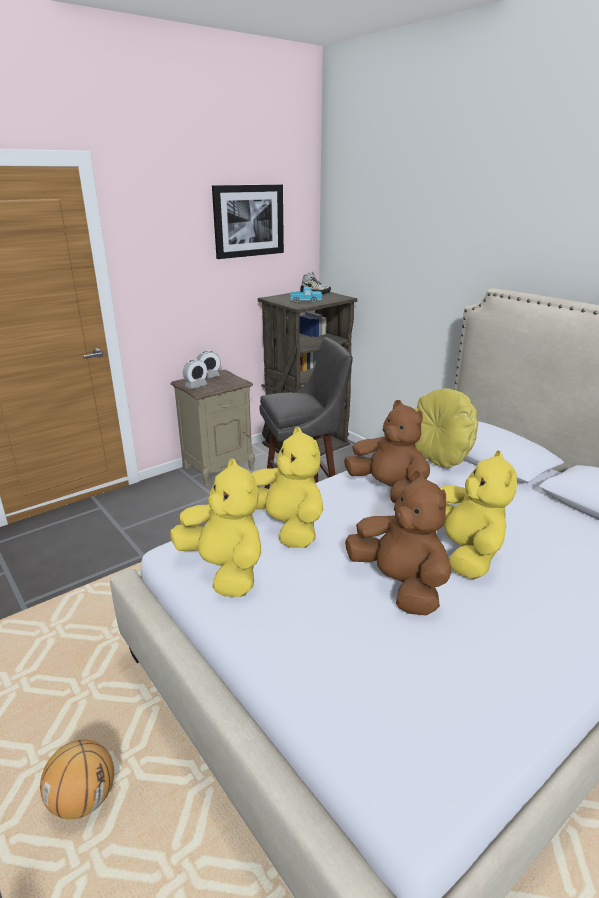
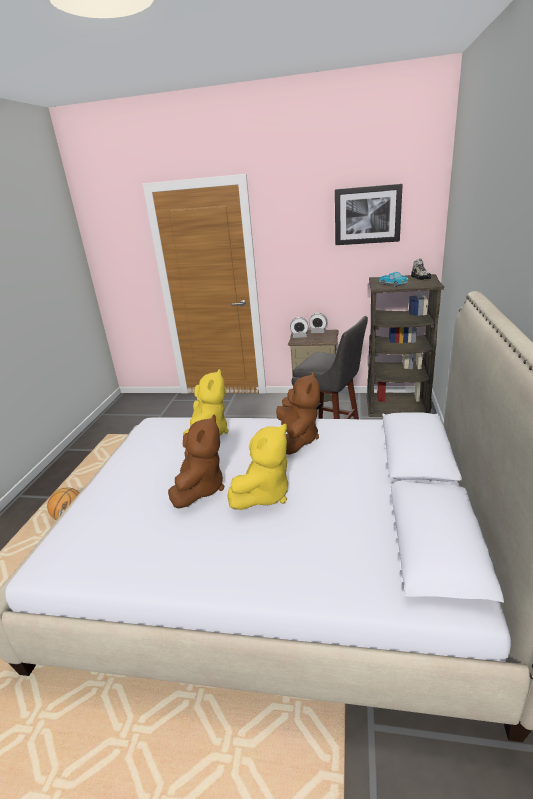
camera: 50 degrees right, 0 degrees up
yellow plush toy [170,459,261,597] -> none
yellow pillow [414,388,478,468] -> none

